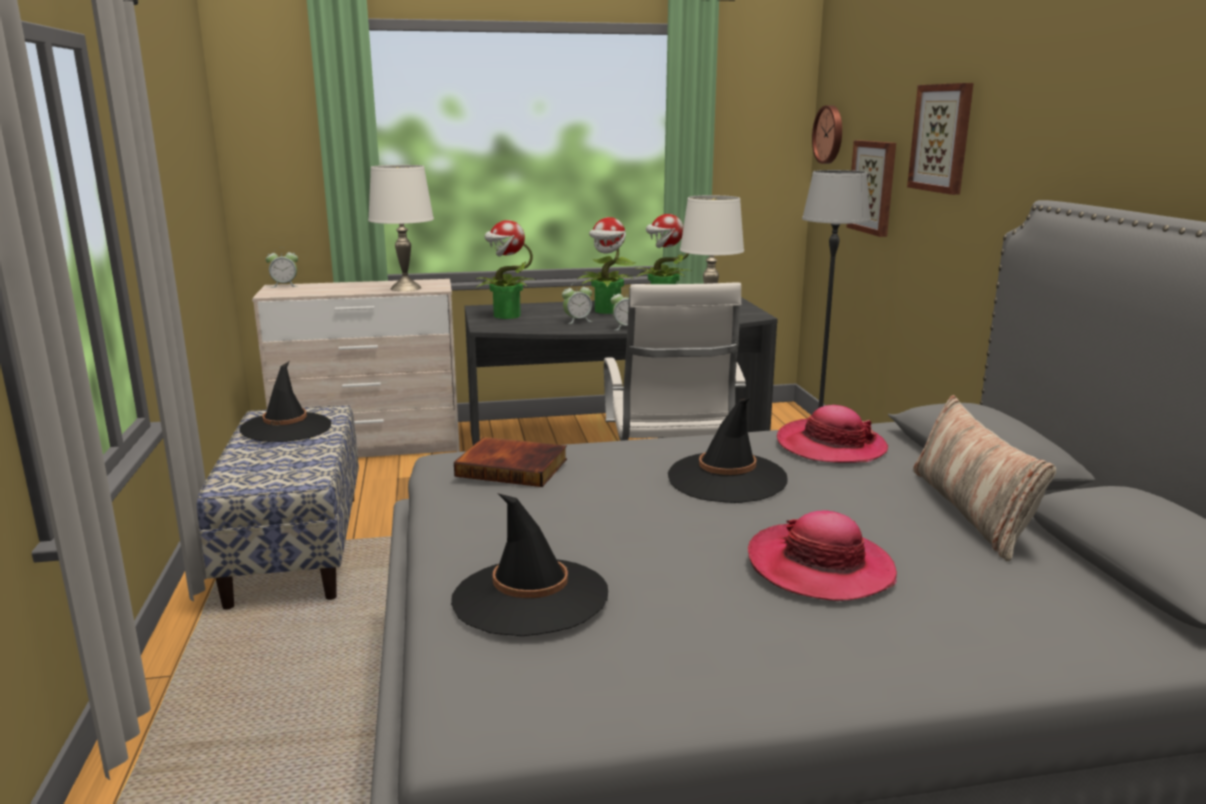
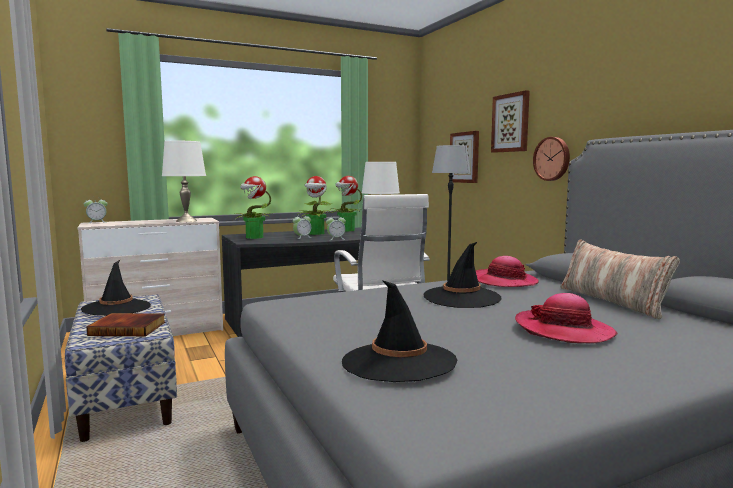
camera: 15 degrees left, 10 degrees down
book [454,437,567,487] -> book moved to [86,313,165,336]
wall clock [812,105,842,164] -> wall clock moved to [533,137,570,181]

